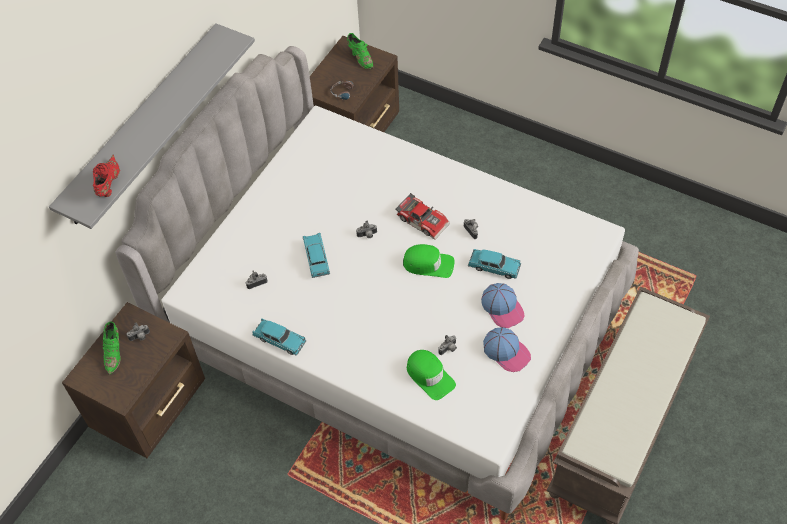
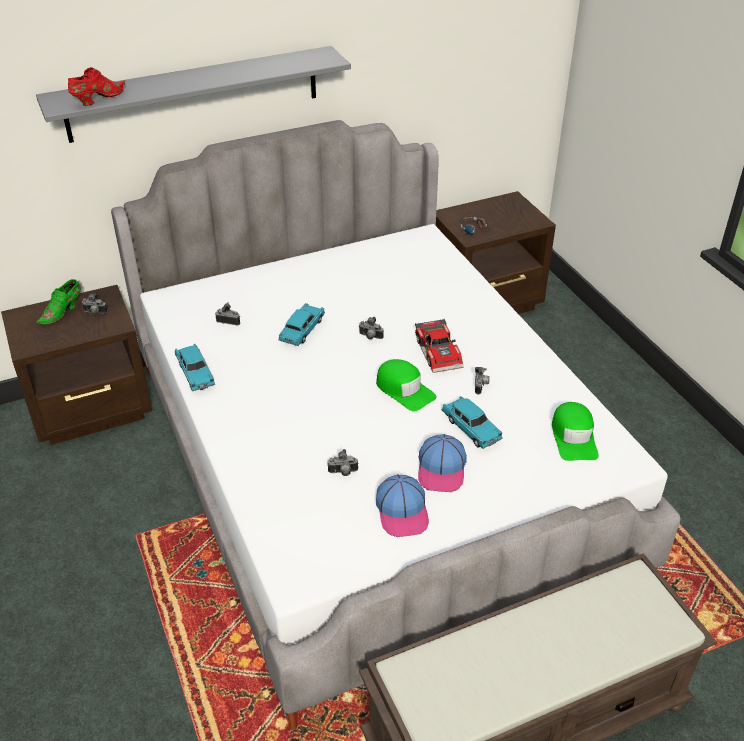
camera: 35 degrees right, 15 degrees down
green shoe [347,33,374,69] -> none
green cap [407,350,456,400] -> green cap moved to [552,402,599,461]

